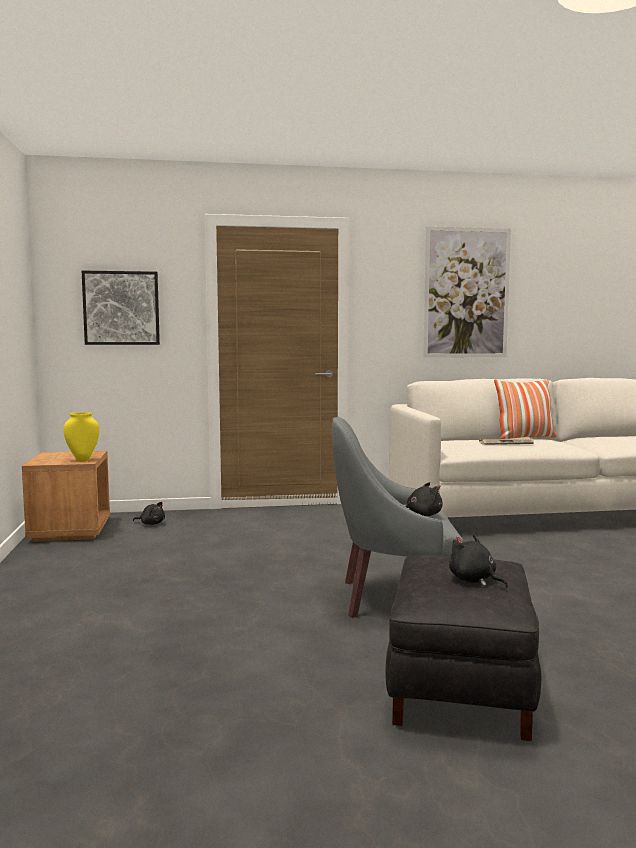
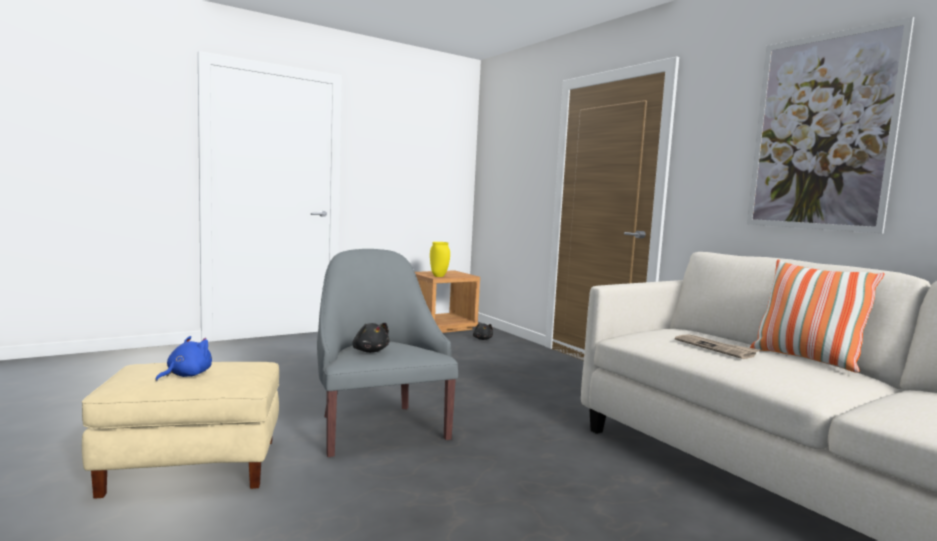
camera: 65 degrees right, 0 degrees up
picture [82,271,160,345] -> none
black ottoman [385,555,541,741] -> beige ottoman [82,362,279,499]
black plush toy [449,534,508,588] -> blue plush toy [155,336,212,381]

